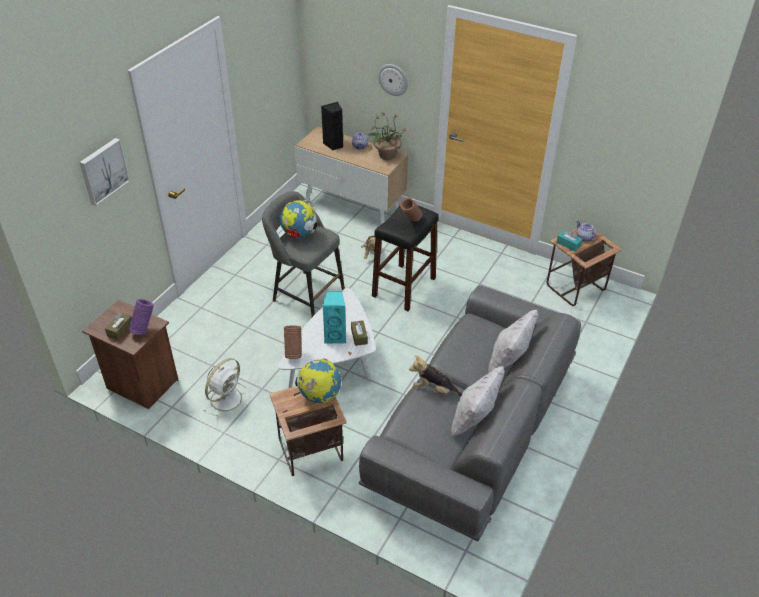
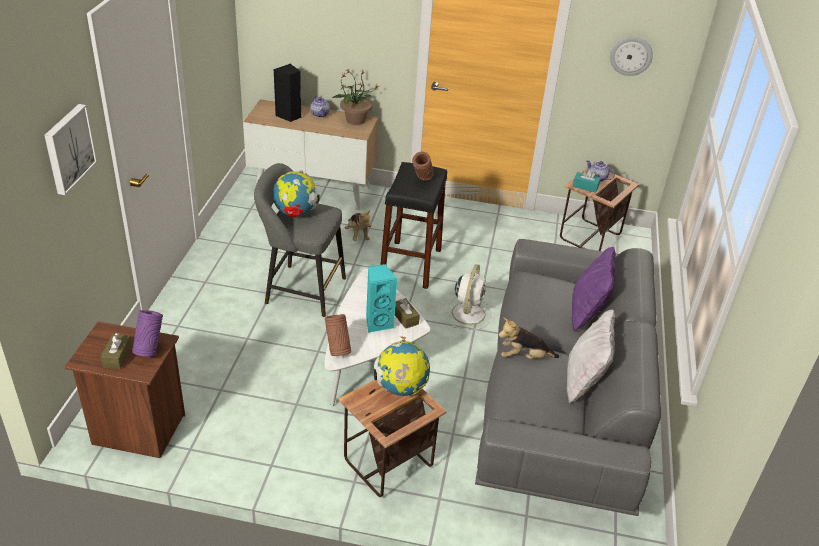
camera: 20 degrees left, 5 degrees down
white fan [203,358,250,417] -> white fan moved to [445,264,493,330]
wall clock [378,64,408,96] -> wall clock moved to [610,37,653,76]
white pillow [488,310,538,373] -> purple pillow [571,247,616,331]

